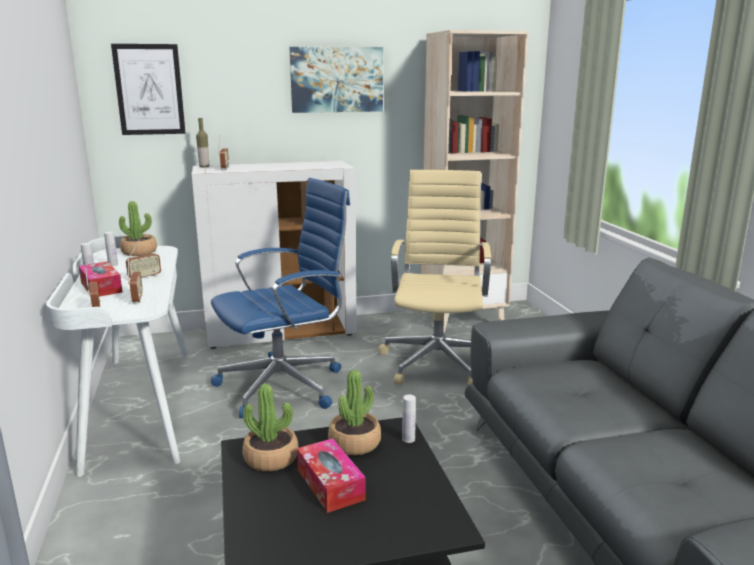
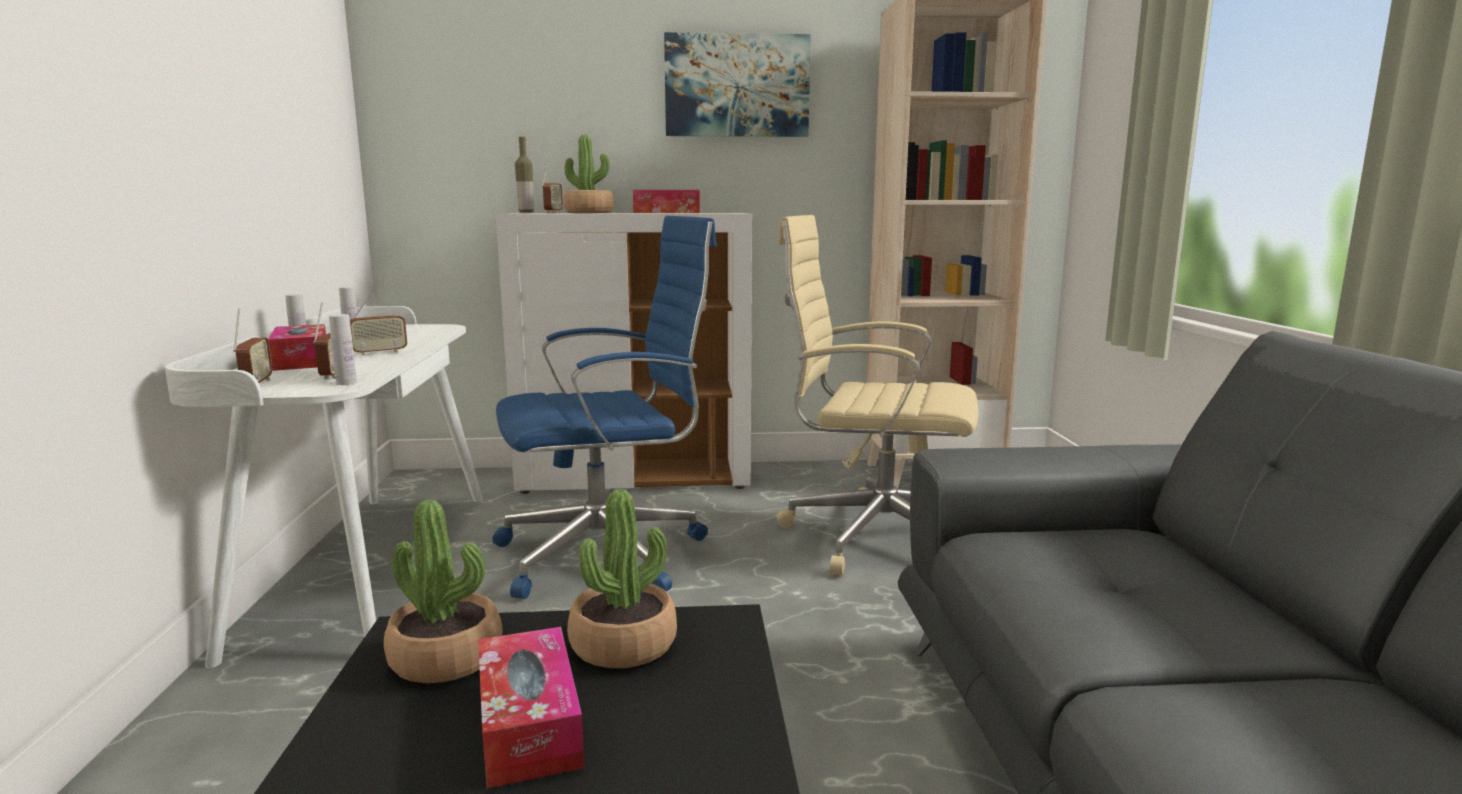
camera: 10 degrees right, 5 degrees down
picture [111,44,186,135] -> none
potted plant [119,201,157,256] -> potted plant moved to [564,135,614,213]
beige office chair [378,170,491,385] -> beige office chair turned 90 degrees counterclockwise [777,215,978,575]
white bottle [402,395,416,443] -> white bottle moved to [329,314,357,385]
none -> tissue box [633,190,700,213]

